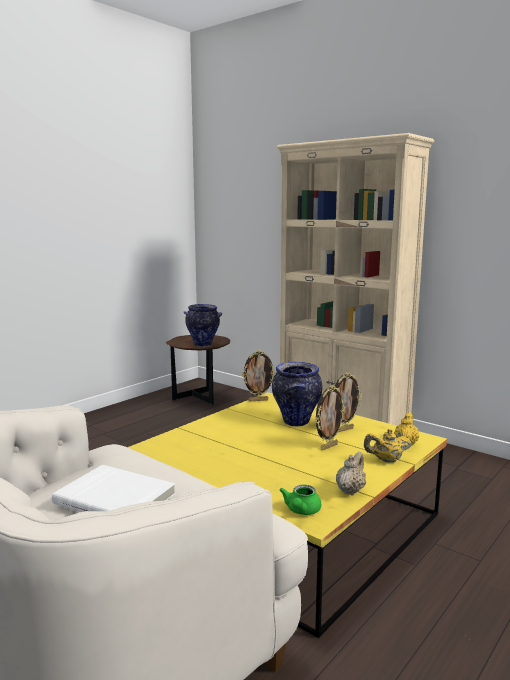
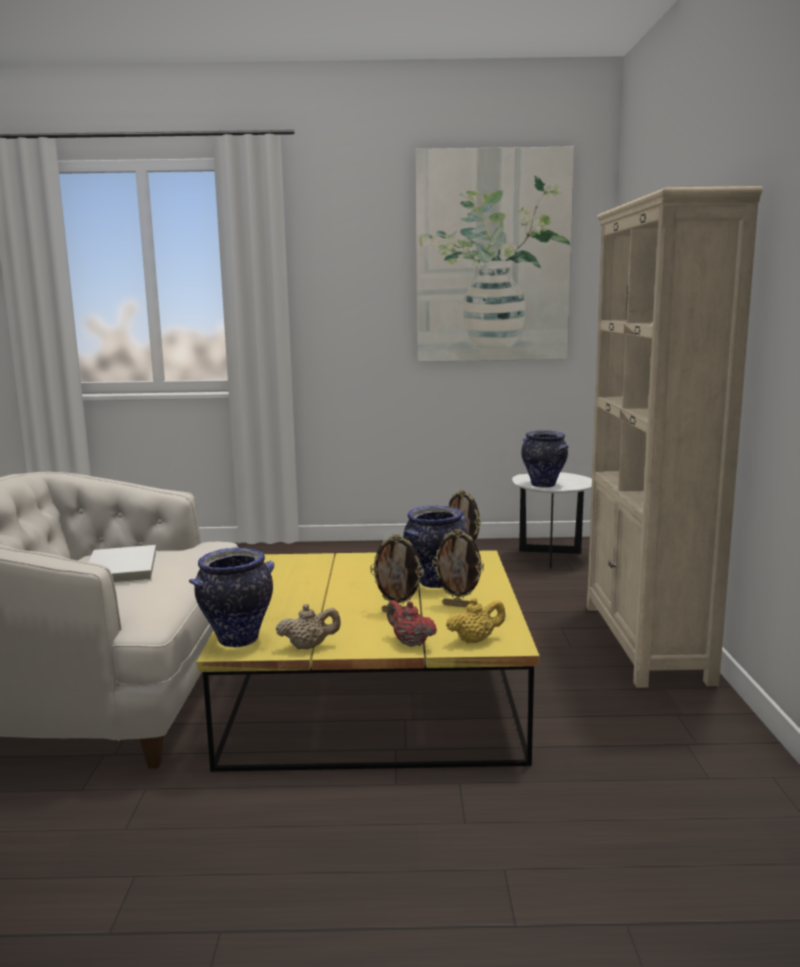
camera: 50 degrees right, 0 degrees up
brown side table [166,335,230,405] -> white side table [512,472,592,569]
green teapot [279,485,321,515] -> vase [189,547,274,647]
yellow teapot [364,429,411,463] -> red teapot [387,600,437,647]
none -> picture [415,146,574,362]

